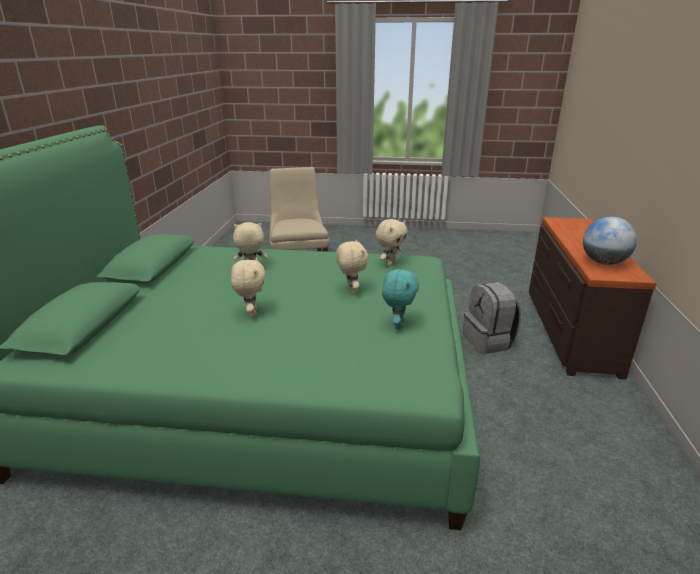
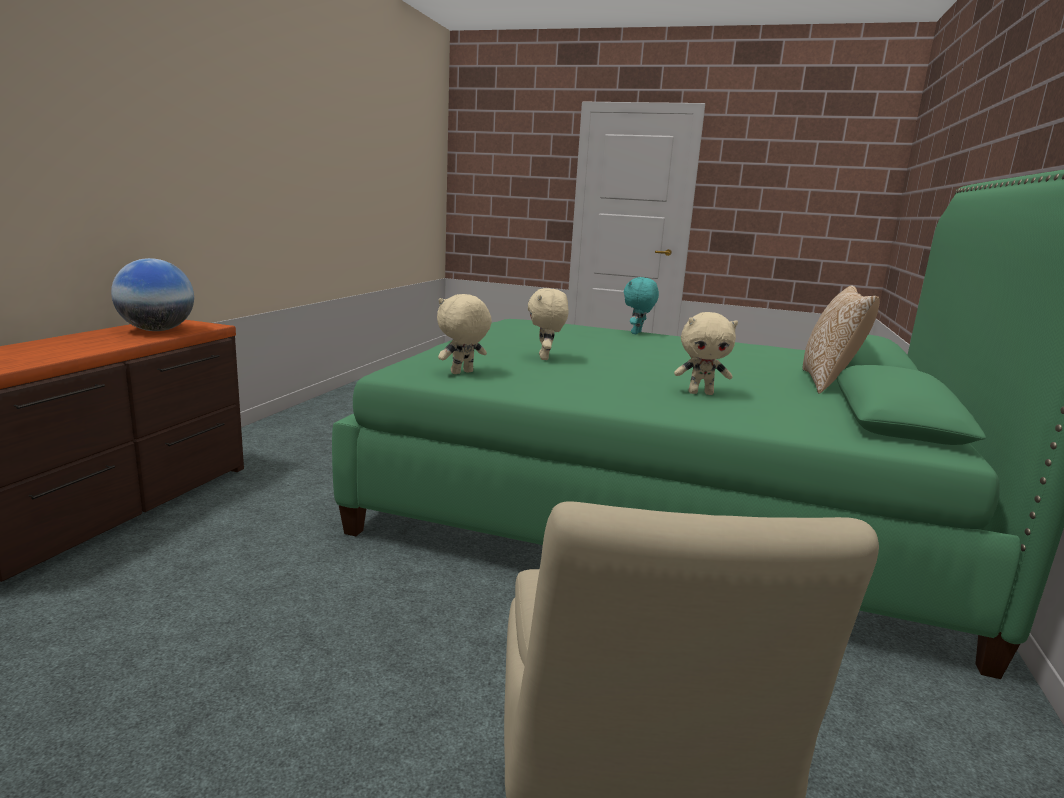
camera: 170 degrees left, 10 degrees down
beige plush toy [231,258,265,317] -> none
turquoise plush toy [382,269,419,329] -> turquoise plush toy moved to [624,277,659,334]
grey backpack [463,282,521,354] -> none
none -> pillow [803,285,879,394]

